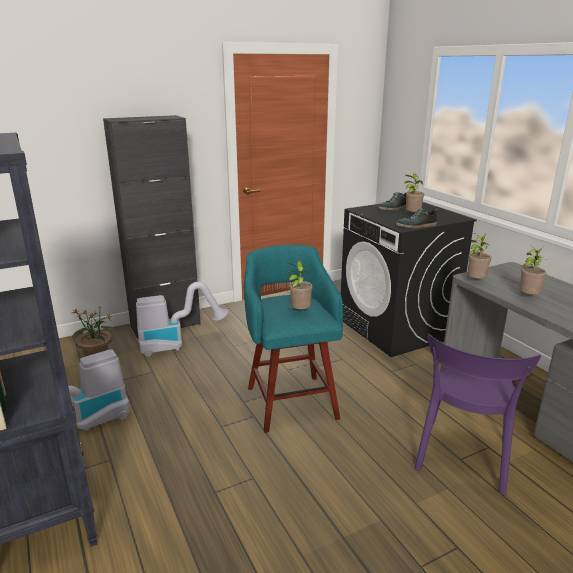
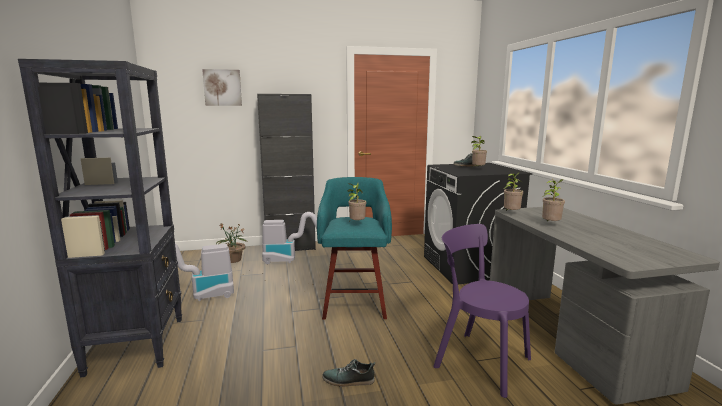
camera: 15 degrees right, 10 degrees down
shoe [396,208,438,228] -> shoe moved to [322,359,375,387]
purple chair [414,334,541,495] -> purple chair turned 90 degrees clockwise [433,224,531,398]
none -> picture [202,69,242,106]

